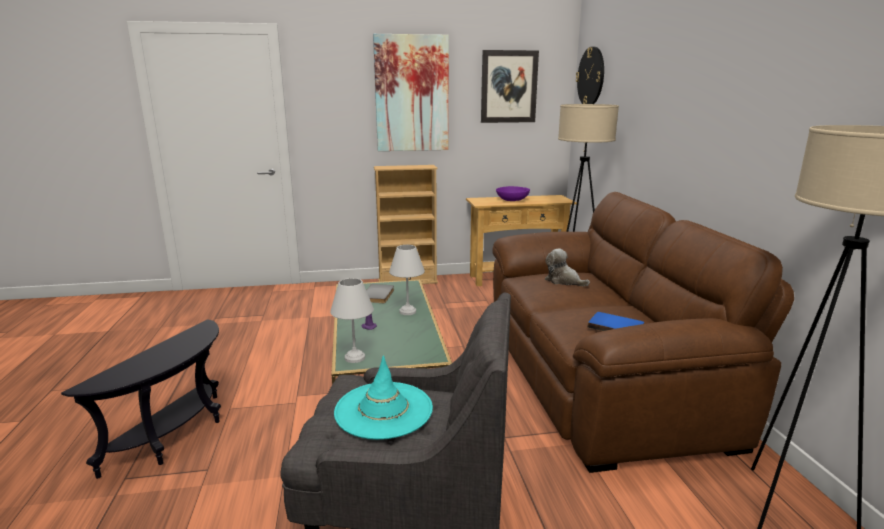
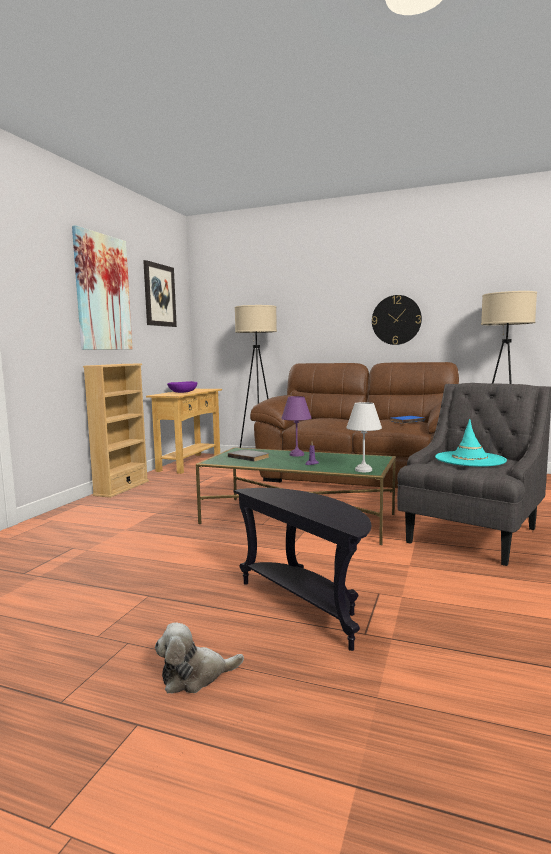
camera: 60 degrees left, 10 degrees down
white table lamp [389,245,425,315] -> purple table lamp [281,396,311,457]
plush toy [545,248,590,286] -> plush toy moved to [155,622,244,693]
wall clock [576,47,604,104] -> wall clock moved to [372,295,422,345]

